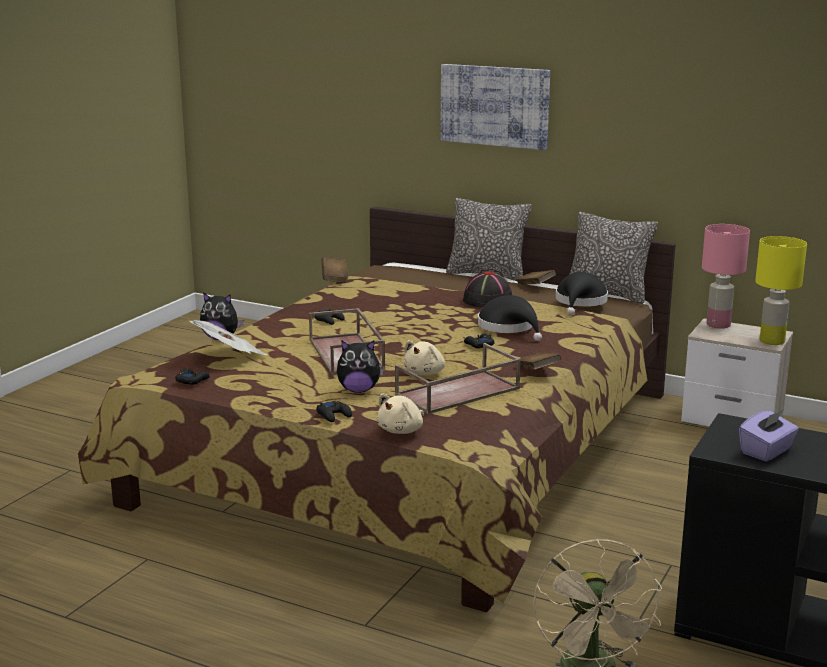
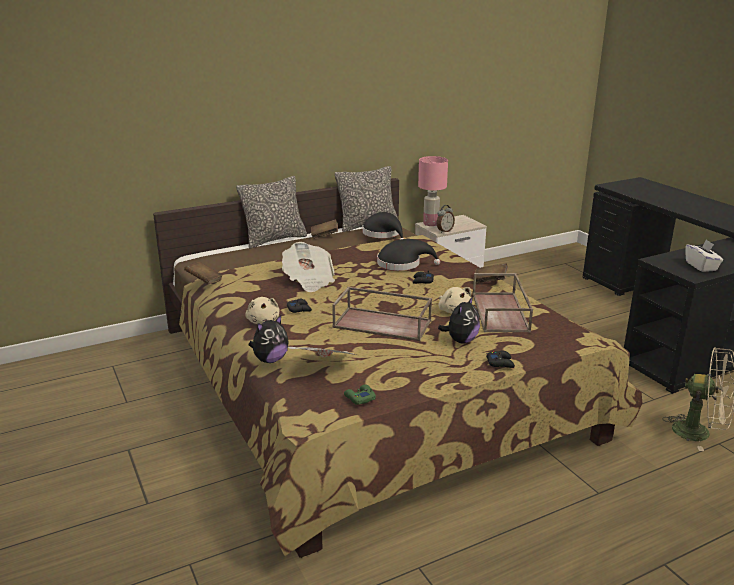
camera: 55 degrees left, 5 degrees up
black game controller [175,368,210,385] -> green game controller [344,385,376,405]
beige plush toy [377,393,424,434] -> beige plush toy moved to [245,297,280,324]
picture [440,64,550,150] -> none
black hat [463,271,512,308] -> none
purple tissue box [739,409,799,461] -> white tissue box [686,239,723,272]
yellow table lamp [755,236,807,345] -> none
none -> newspaper [282,242,335,292]
none -> alarm clock [437,205,455,233]

